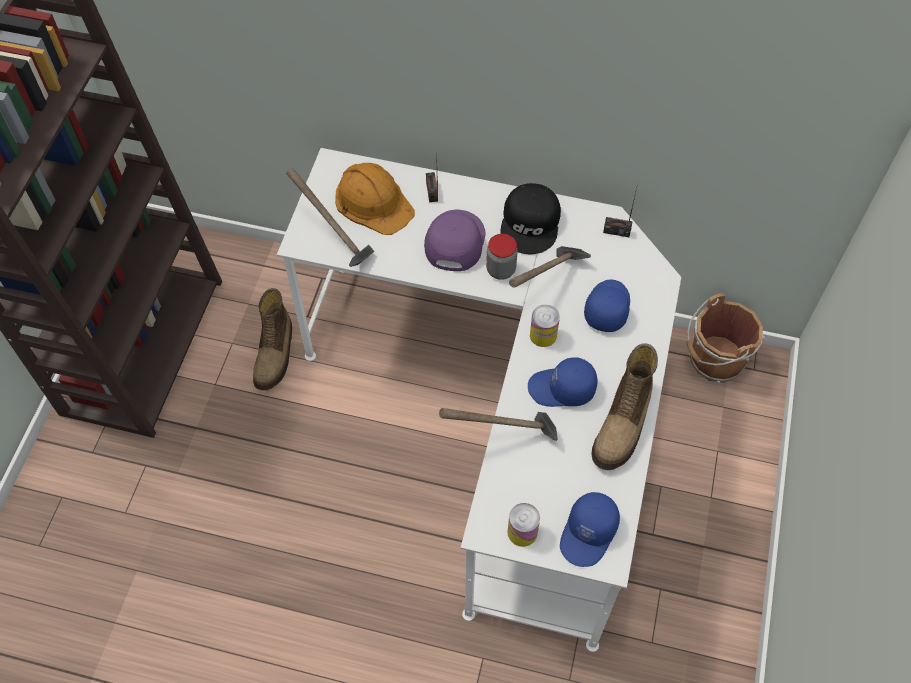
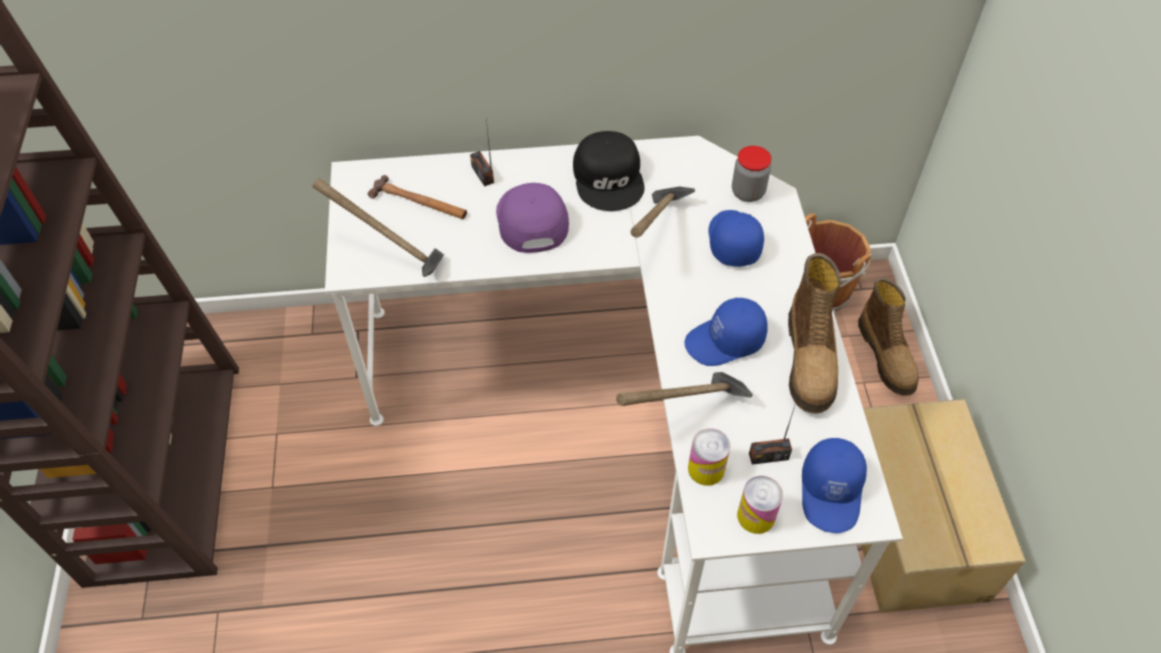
camera: 20 degrees left, 5 degrees down
boot [253,288,292,391] -> boot moved to [858,278,919,396]
orange hard hat [335,163,415,235] -> hammer [368,175,467,219]
jar [486,234,518,280] -> jar moved to [732,146,772,202]
can [530,305,560,347] -> can moved to [688,428,730,486]
radio [603,188,637,237] -> radio moved to [749,397,798,465]
none -> cardboard box [861,399,1025,613]

